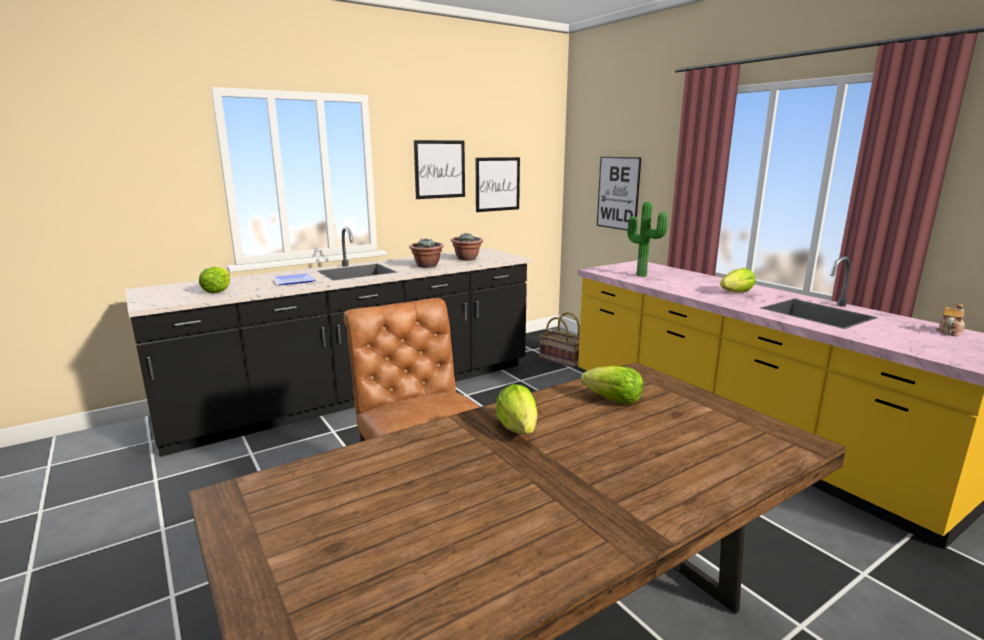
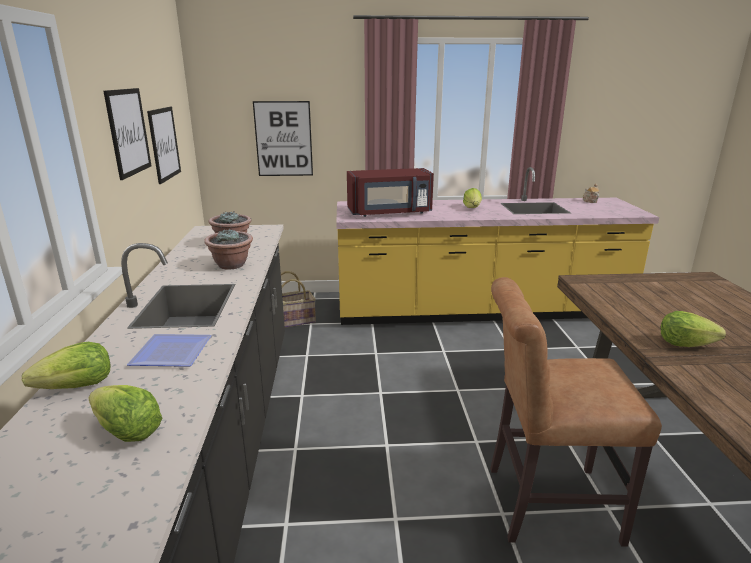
camera: 60 degrees left, 5 degrees up
lettuce [581,366,643,405] -> lettuce moved to [22,342,110,389]
potted plant [627,202,668,277] -> red microwave [347,168,434,217]

